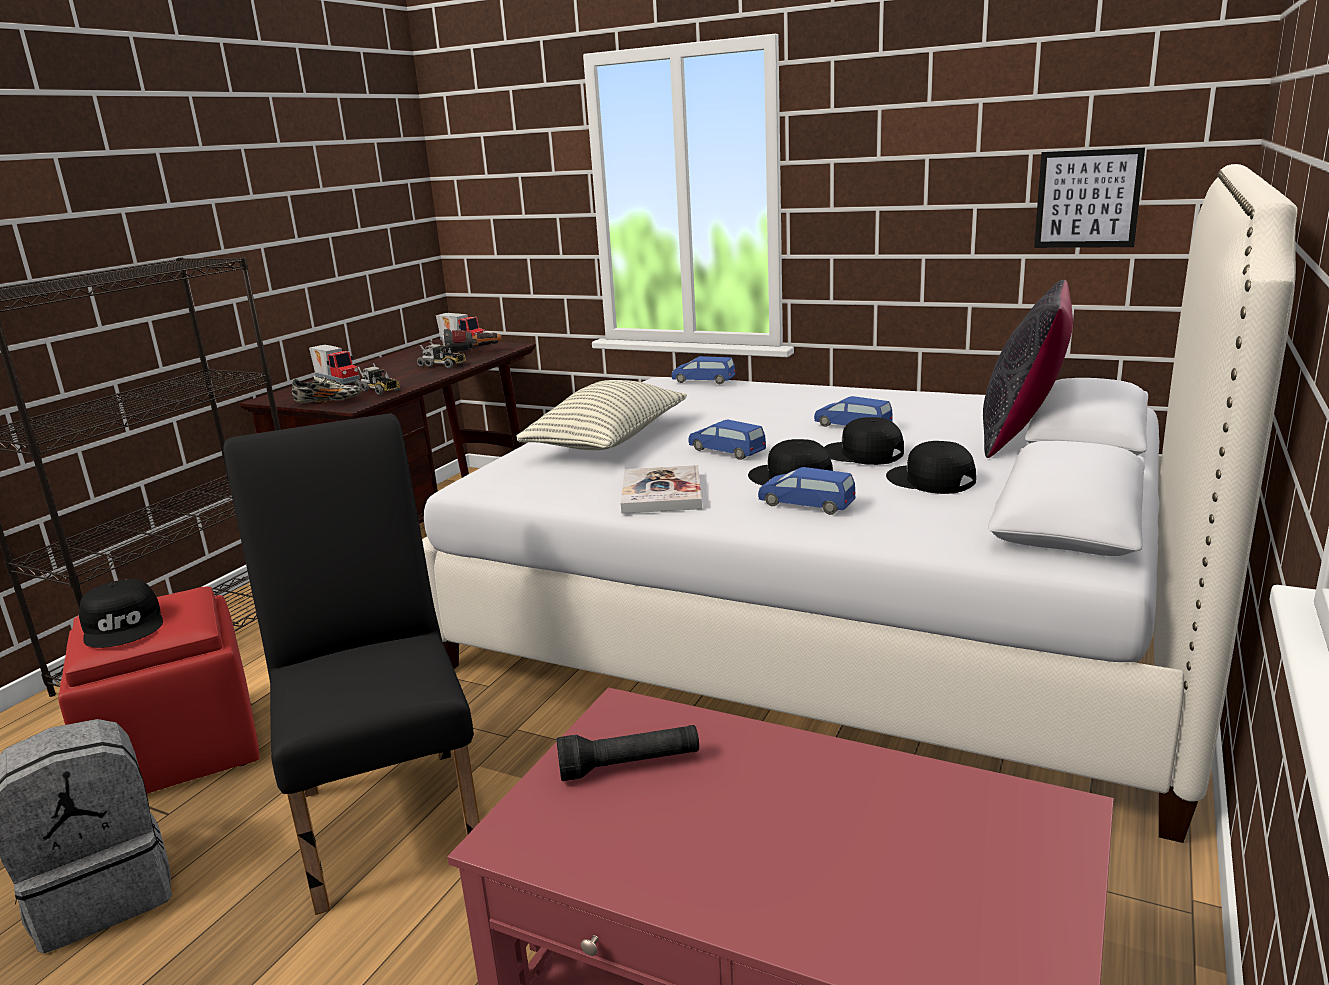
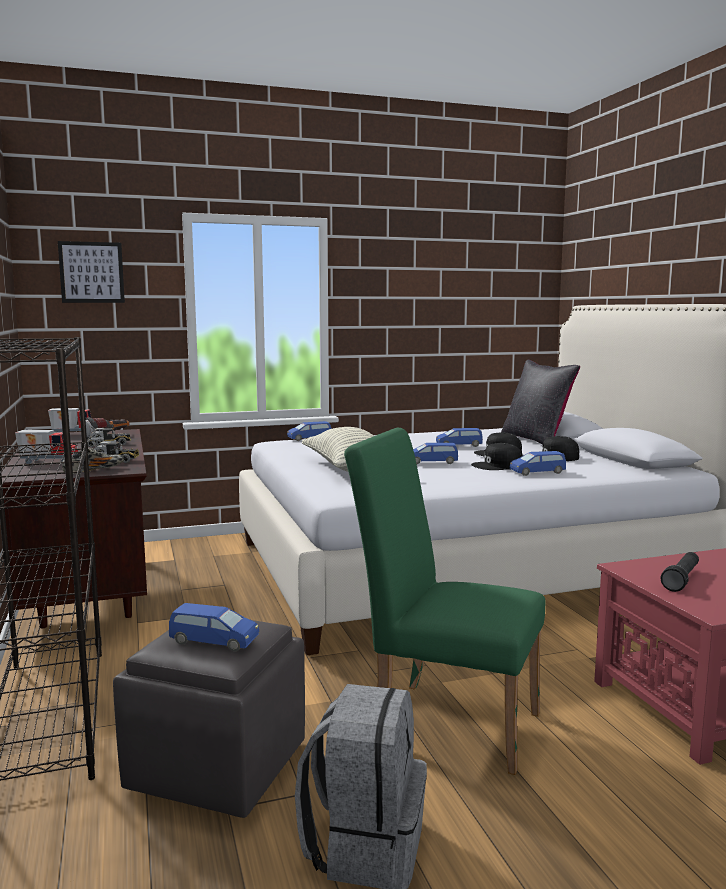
camera: 45 degrees left, 10 degrees down
red ottoman [58,586,260,794] -> grey ottoman [113,620,305,818]
black cap [79,579,163,648] -> blue toy car [169,603,259,652]
black chair [223,413,480,915] -> green chair [344,428,545,775]
book [621,465,702,514] -> none
picture [1034,148,1145,248] -> picture moved to [58,241,125,303]

